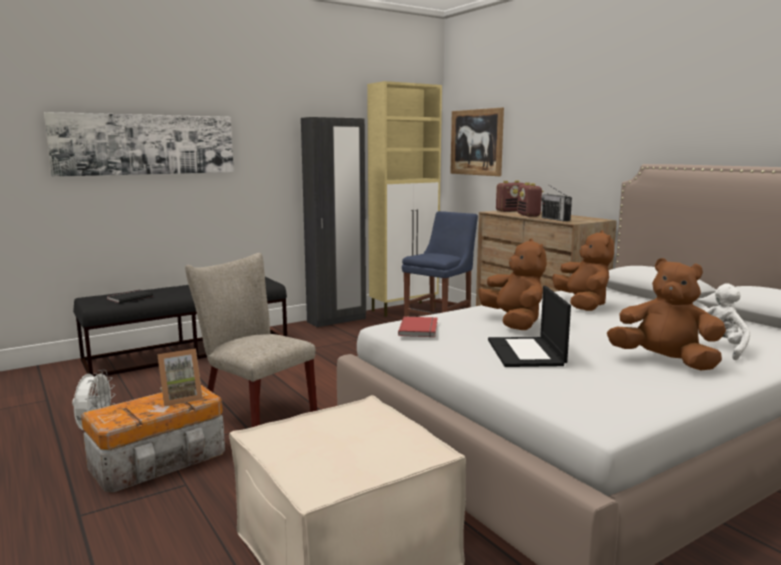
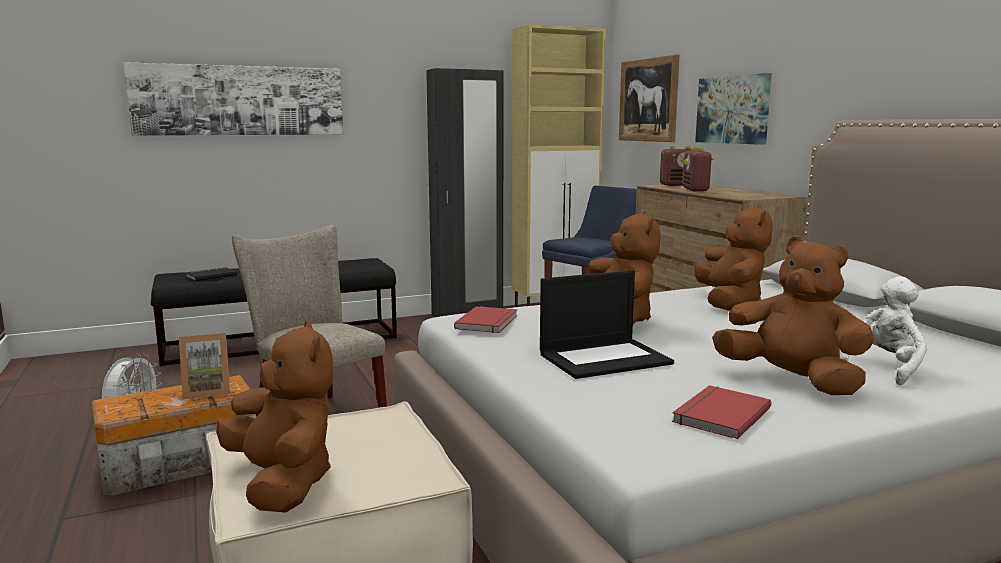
camera: 10 degrees right, 0 degrees up
laptop [488,286,571,367] -> laptop turned 120 degrees counterclockwise [540,270,674,379]
radio [541,184,572,221] -> none
none -> brown plush toy [216,320,333,513]
none -> red book [672,385,771,439]
none -> picture [695,73,772,145]

